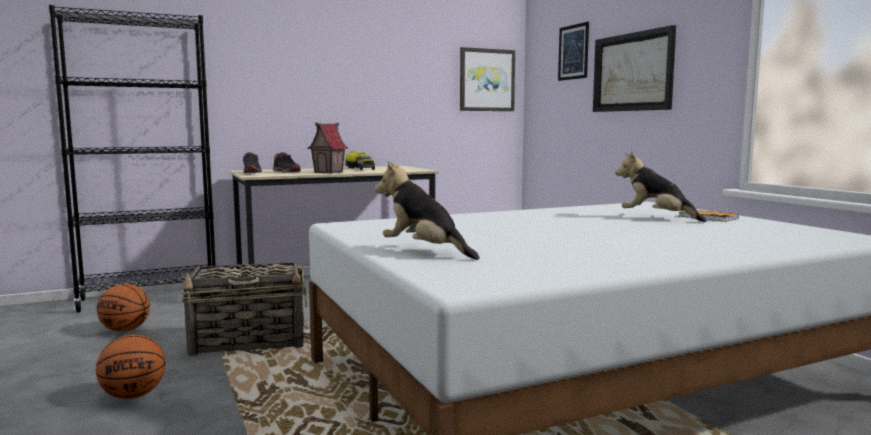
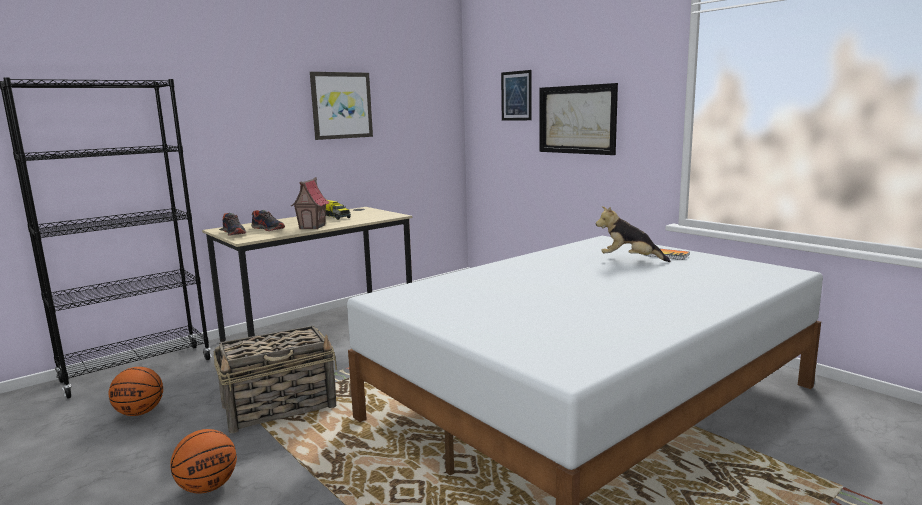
camera: 15 degrees left, 5 degrees up
plush toy [375,161,480,260] -> none
picture [460,47,515,111] -> picture moved to [310,72,373,140]

